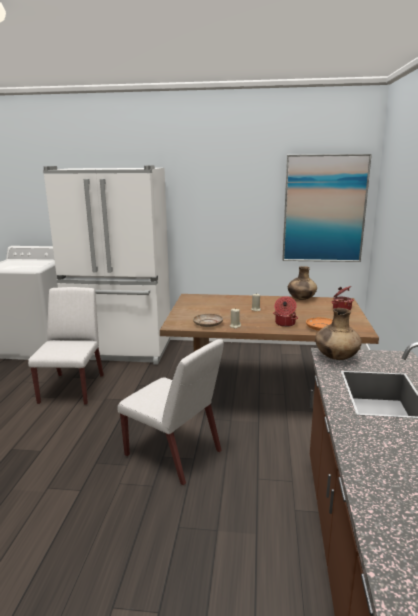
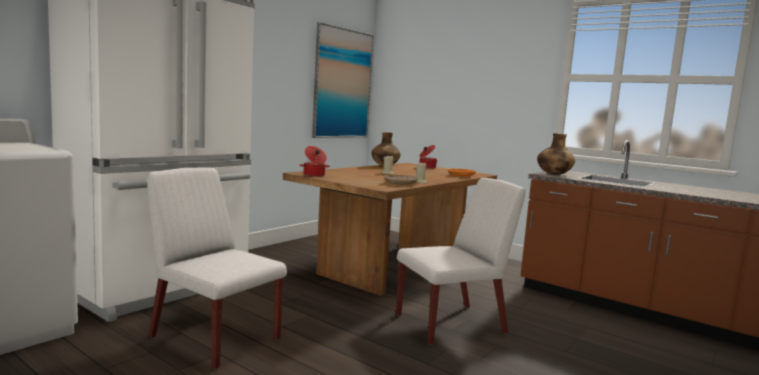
camera: 60 degrees left, 10 degrees down
cooking pot [273,296,298,327] -> cooking pot moved to [299,146,330,177]

